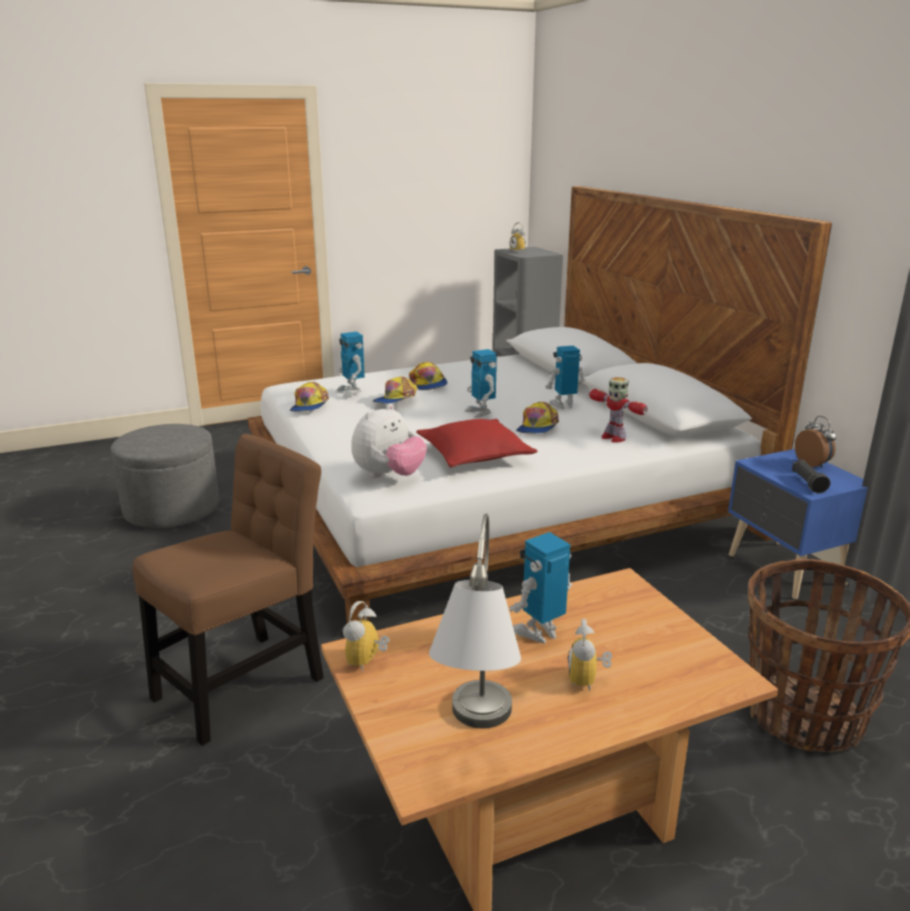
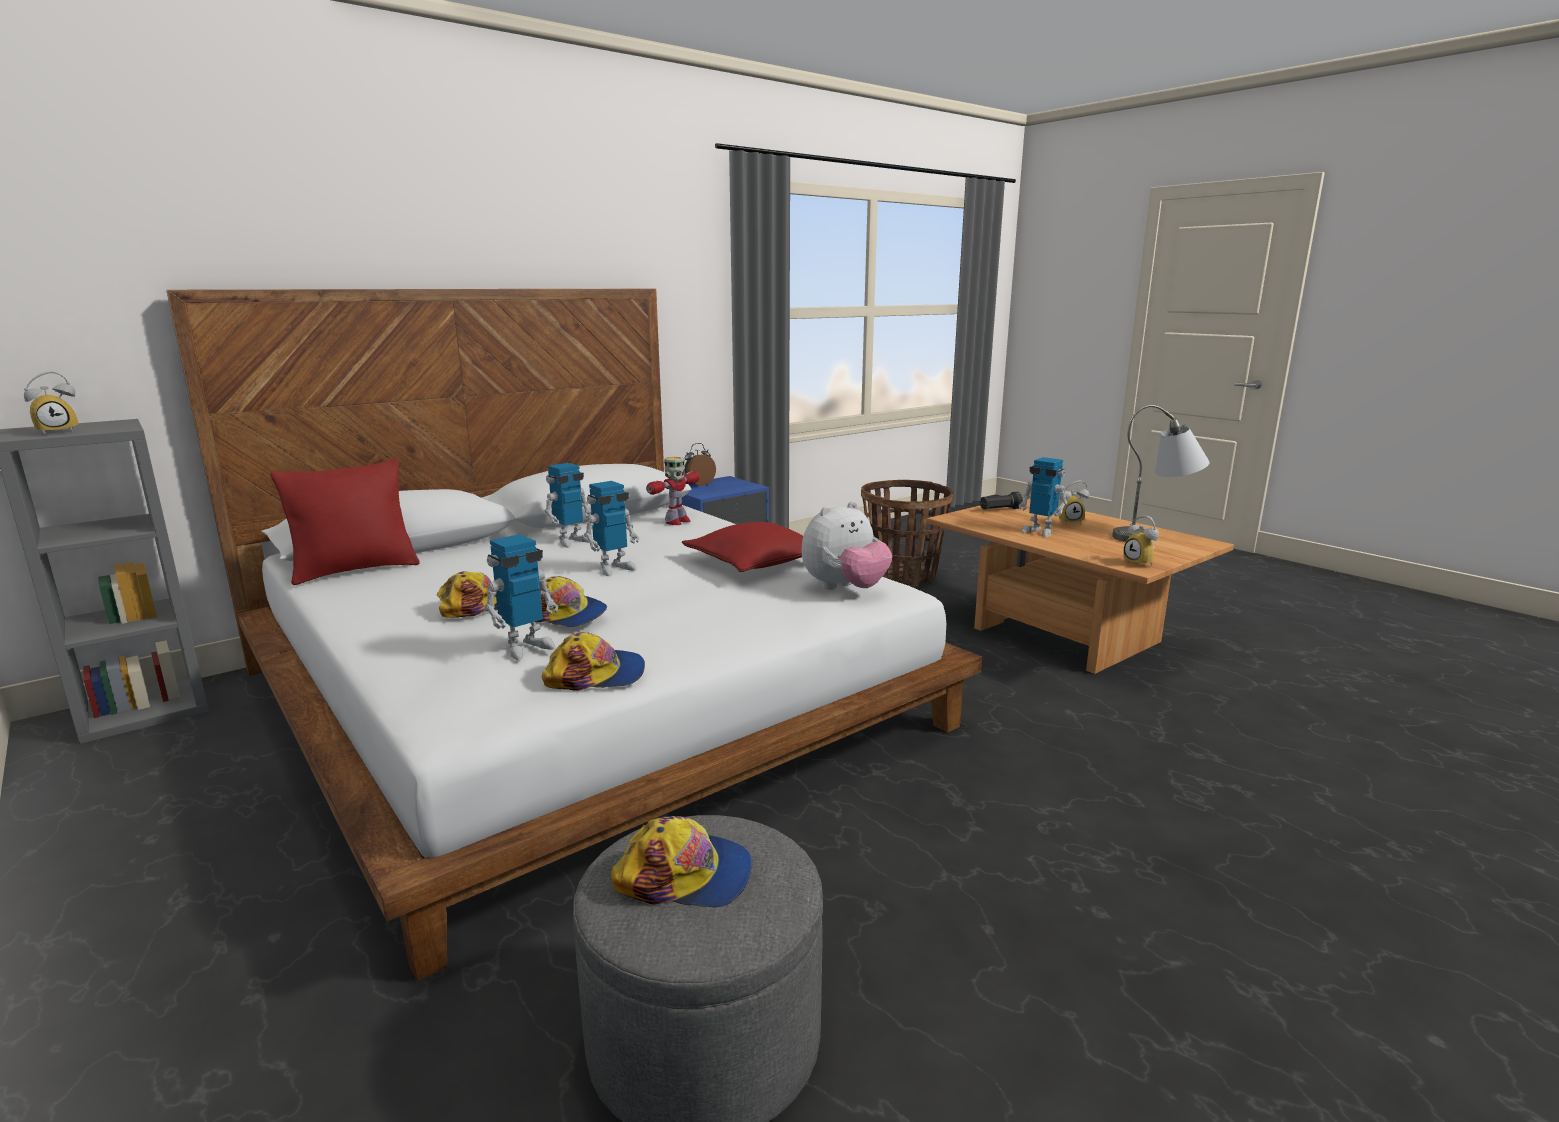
camera: 105 degrees left, 5 degrees down
brown chair [133,434,324,746] -> none
alarm clock [343,601,390,672] -> alarm clock turned 60 degrees clockwise [1123,516,1159,567]
plush toy [351,404,427,478] -> plush toy turned 120 degrees clockwise [801,501,892,590]
cap [516,402,559,434] -> cap moved to [611,816,752,907]
toy robot [546,346,585,409] -> toy robot turned 105 degrees counterclockwise [545,463,591,548]
black flashlight [792,460,831,494] -> black flashlight moved to [980,492,1023,510]
none -> red pillow [270,458,420,585]

